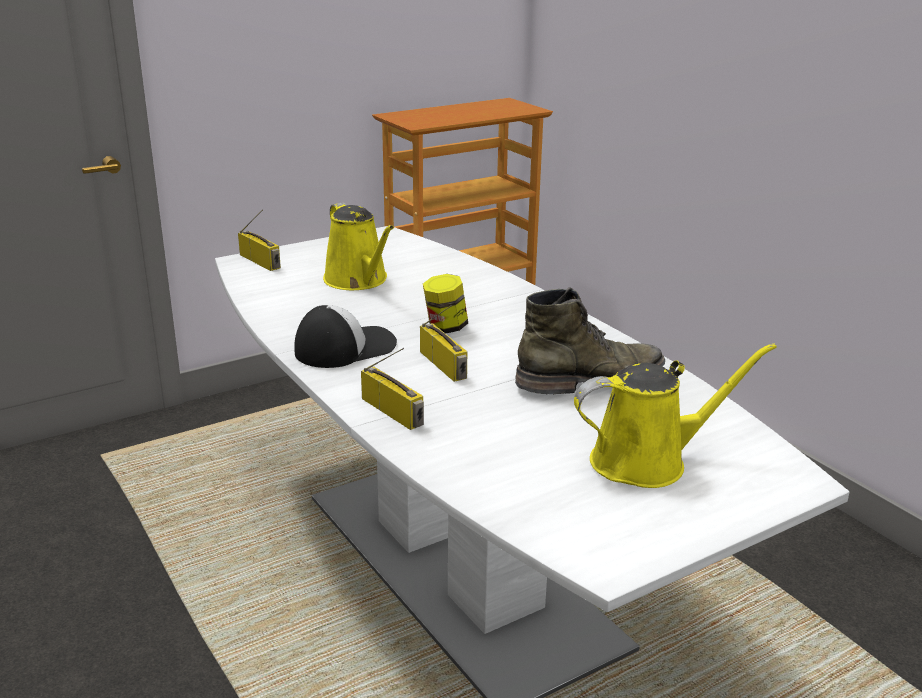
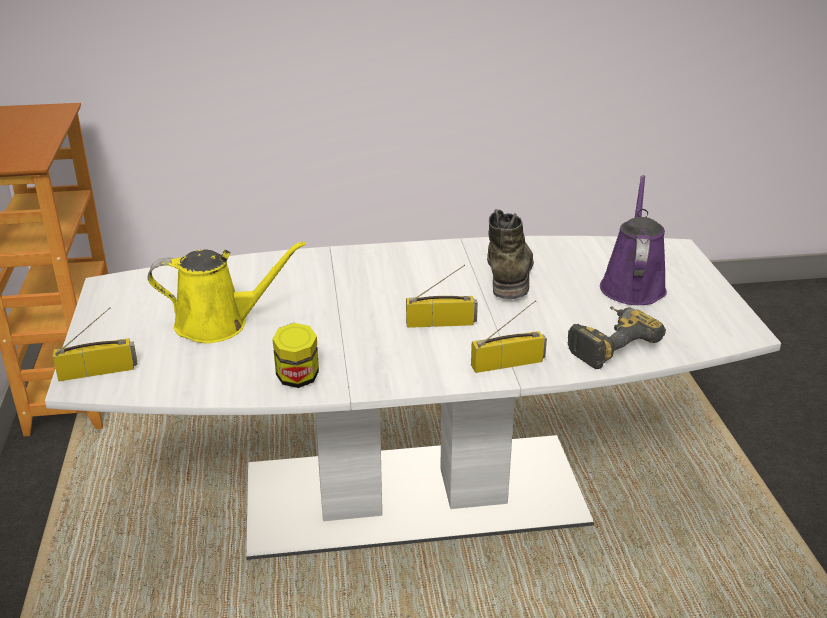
camera: 65 degrees left, 5 degrees up
cap [294,305,397,368] -> none
jar [423,274,468,334] -> jar moved to [272,323,319,388]
yellow watering can [574,343,777,488] -> purple watering can [600,175,667,305]
none -> power drill [568,306,666,369]

